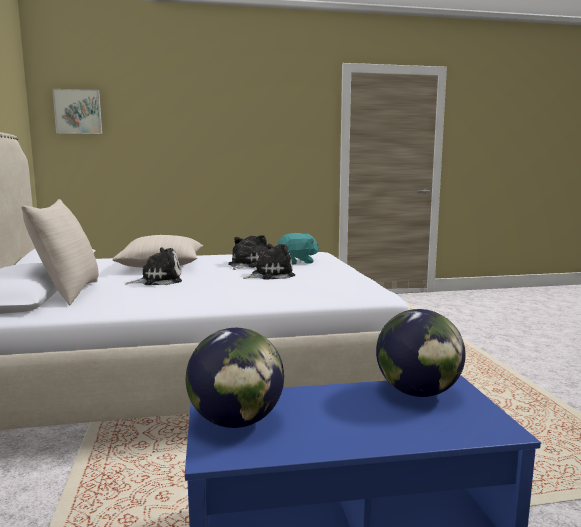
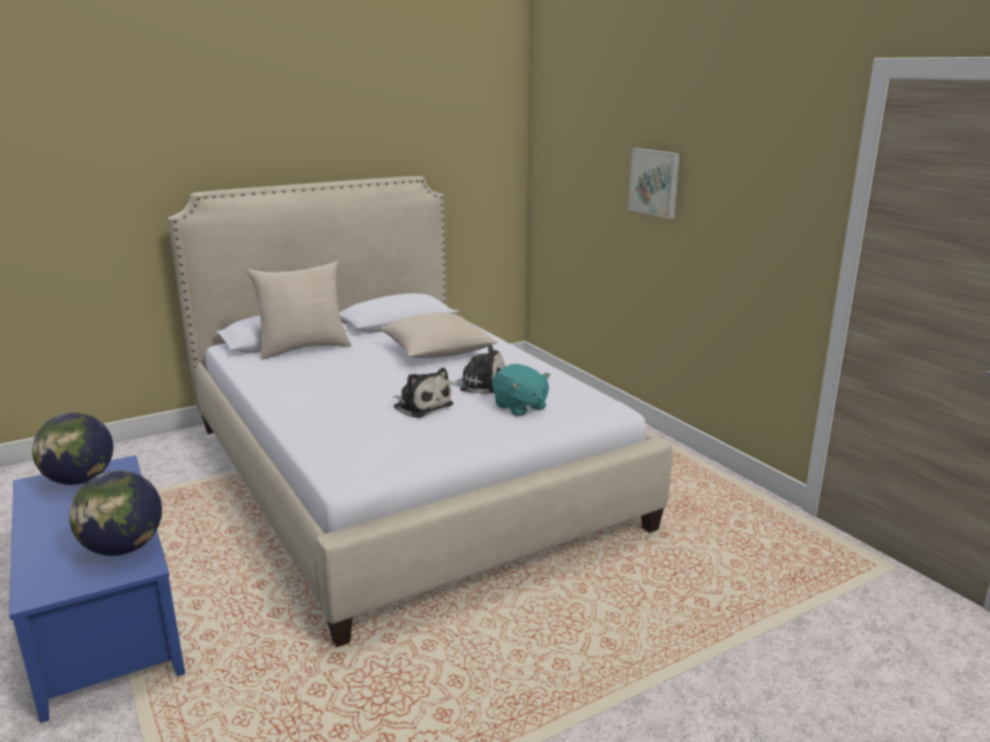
camera: 70 degrees right, 10 degrees up
picture [52,89,102,134] -> picture moved to [628,148,680,219]
plush toy [126,247,182,285] -> none

